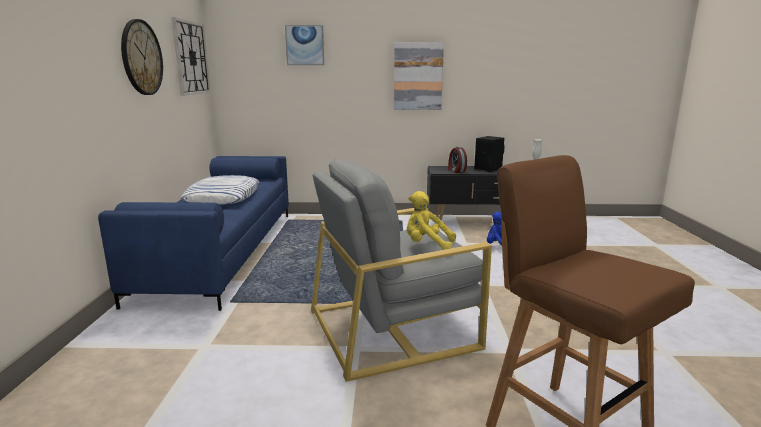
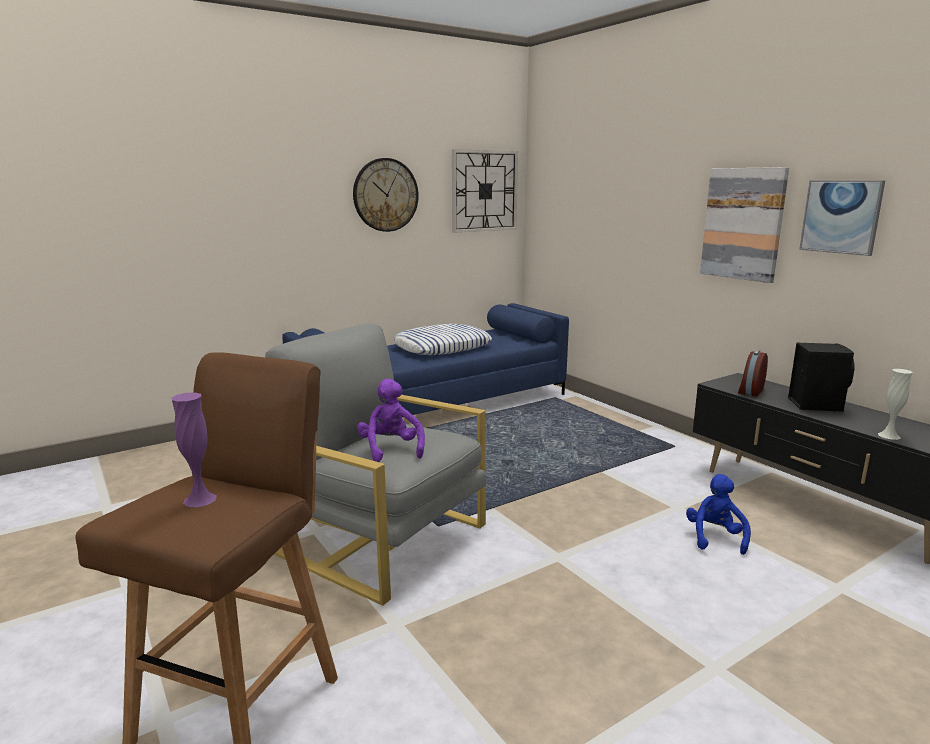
camera: 55 degrees right, 0 degrees up
picture [285,25,324,65] -> picture moved to [799,180,885,256]
yellow plush toy [407,191,456,250] -> purple plush toy [357,379,425,462]
none -> purple vase [172,392,217,507]

